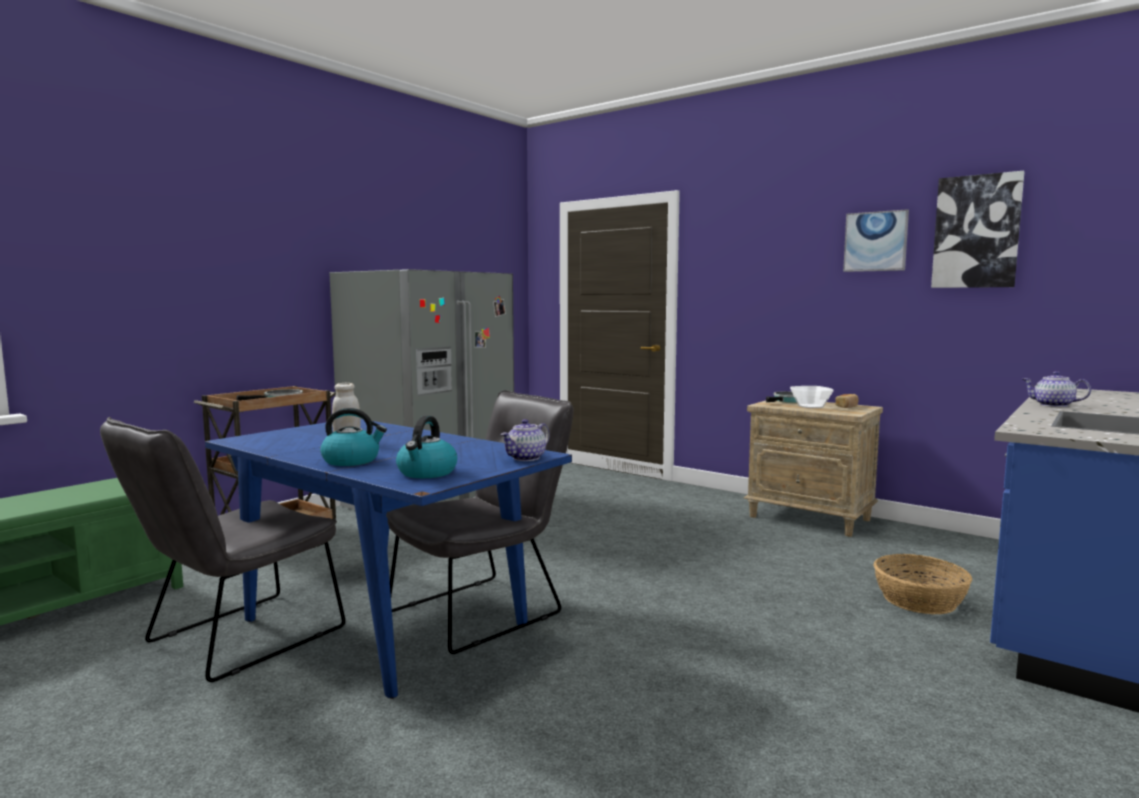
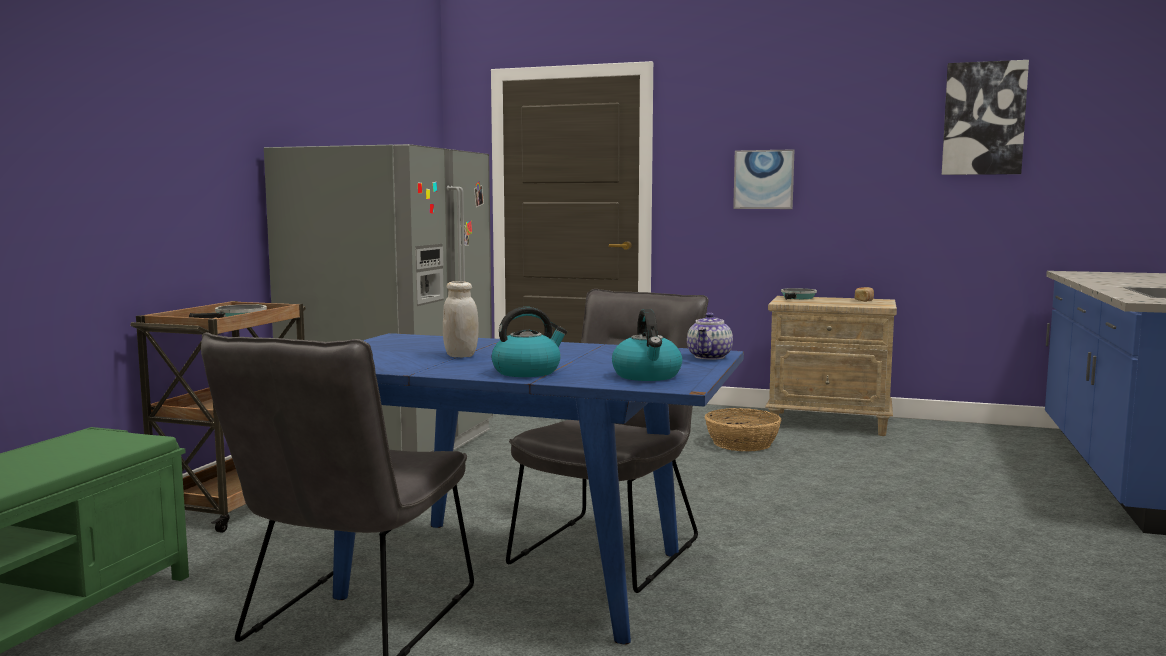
camera: 20 degrees left, 0 degrees up
bowl [790,386,834,408] -> none
picture [843,209,909,272] -> picture moved to [733,149,794,209]
basket [873,554,972,614] -> basket moved to [705,408,782,451]
teapot [1022,371,1091,407] -> none

